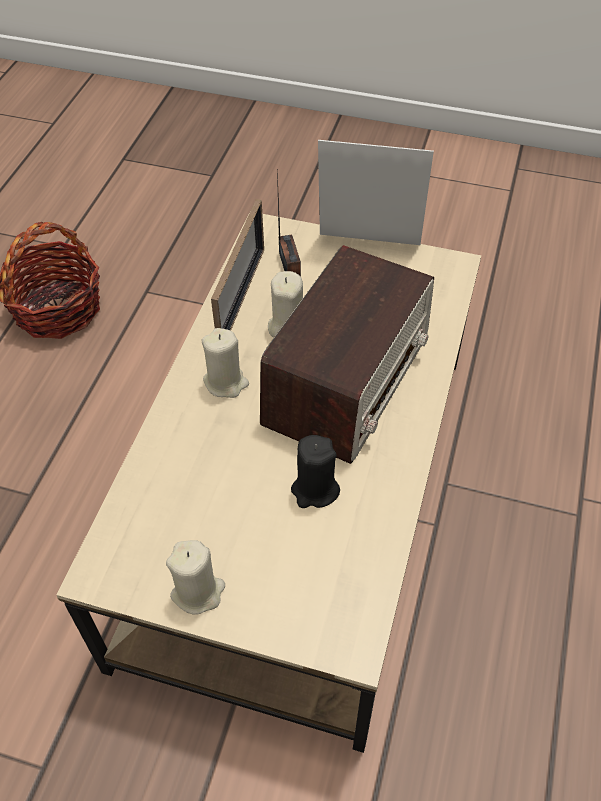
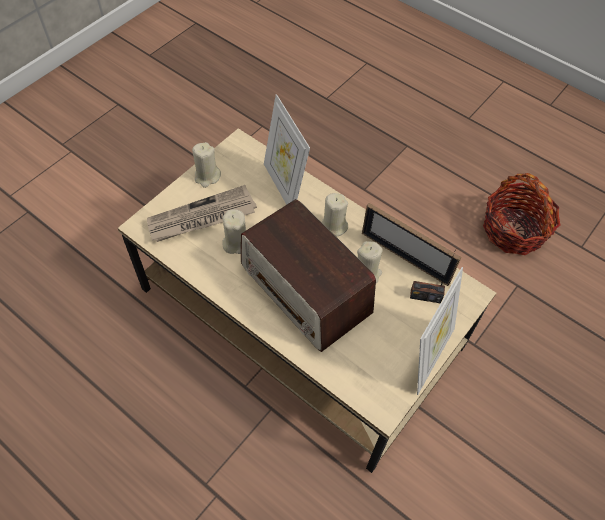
camera: 110 degrees right, 5 degrees up
black candle [291,435,340,508] -> beige candle [222,209,246,254]
none -> newspaper [147,185,257,242]
none -> picture frame [264,94,310,205]

